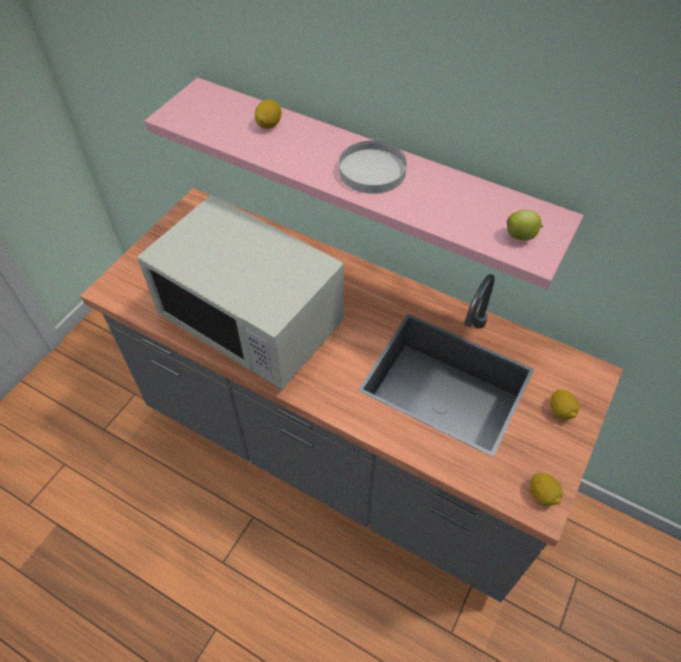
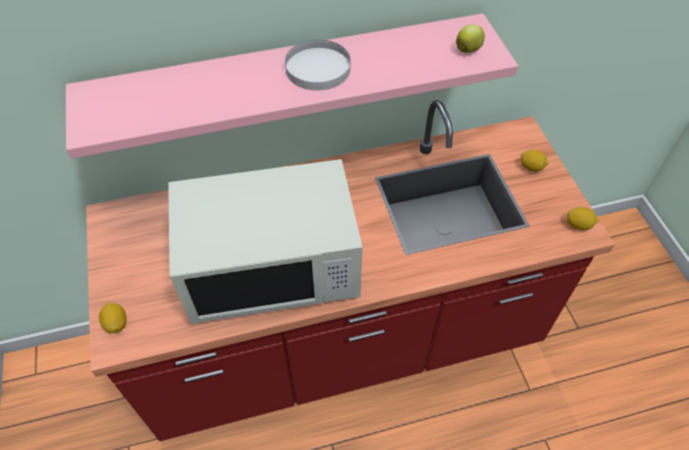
camera: 45 degrees left, 0 degrees up
grey counter [80,188,623,602] -> red counter [86,100,615,441]
lemon [255,99,282,129] -> lemon moved to [99,302,127,333]

